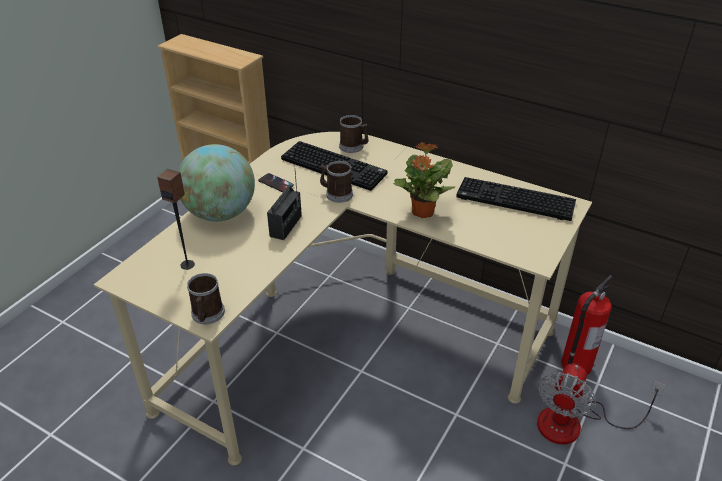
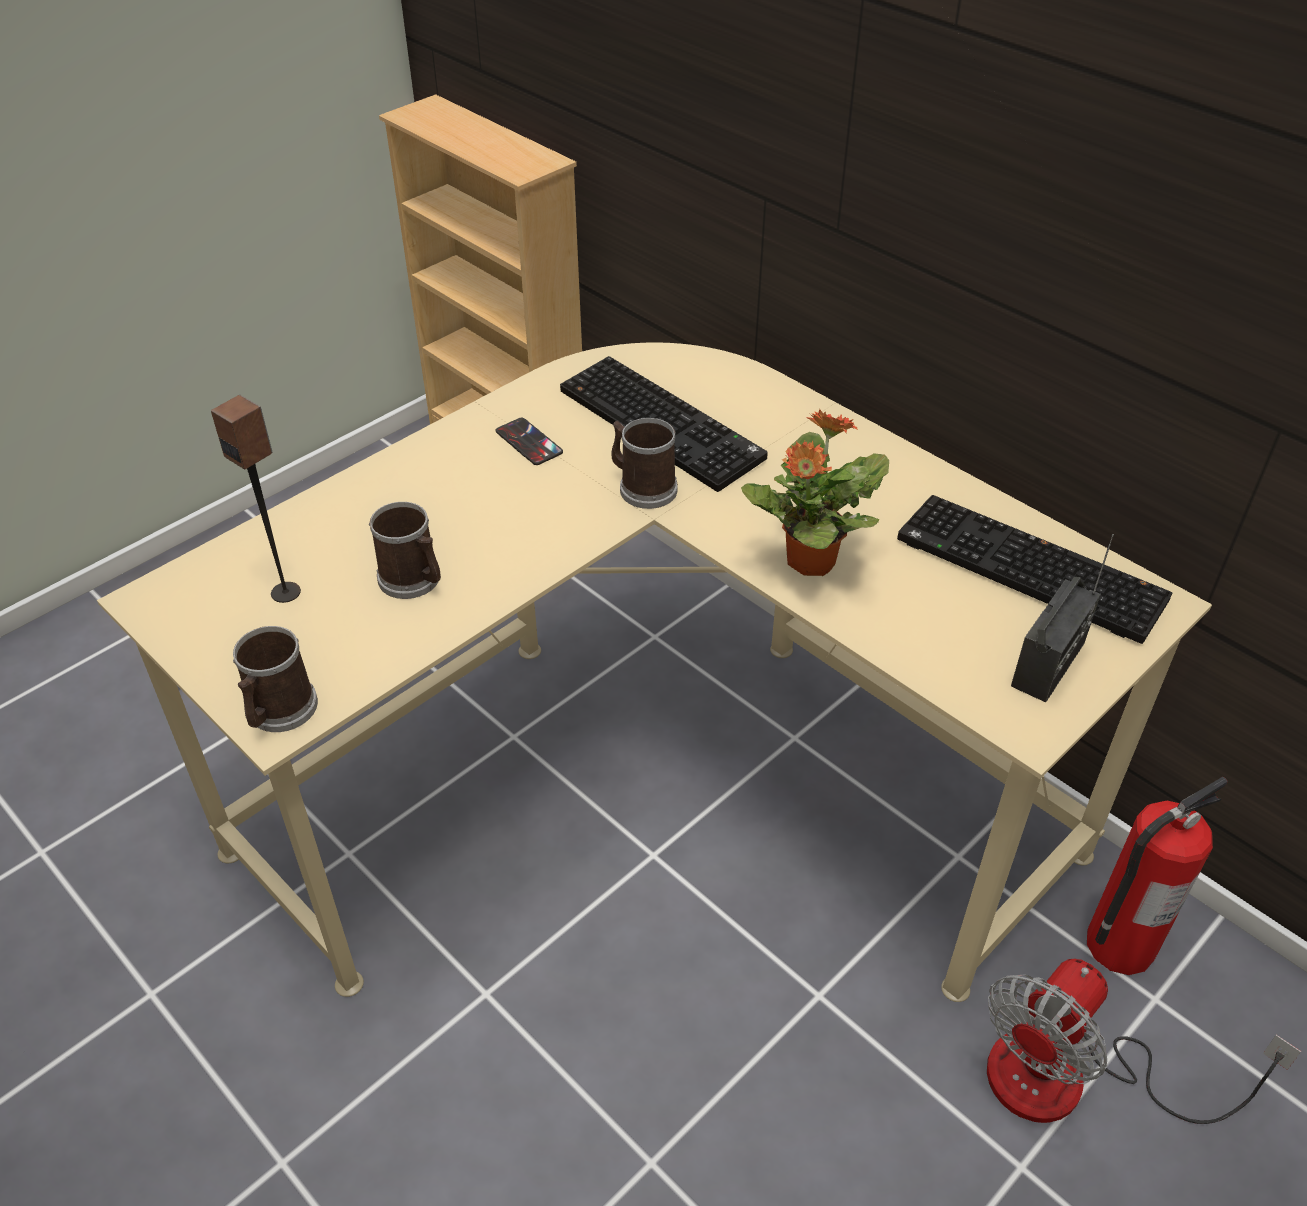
camera: 15 degrees right, 5 degrees up
globe [178,144,255,222] -> none
radio [267,164,302,240] -> radio moved to [1011,534,1114,702]
mug [339,115,368,153] -> mug moved to [369,502,441,599]

